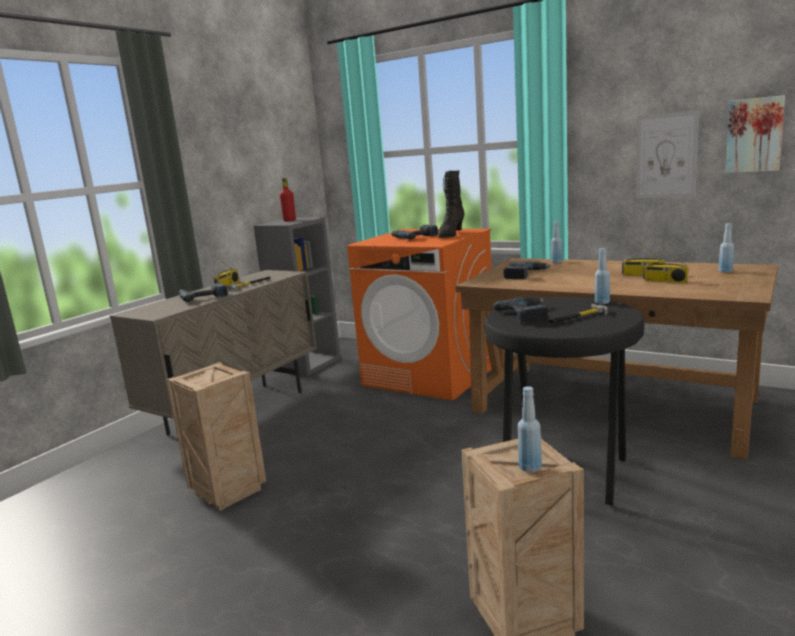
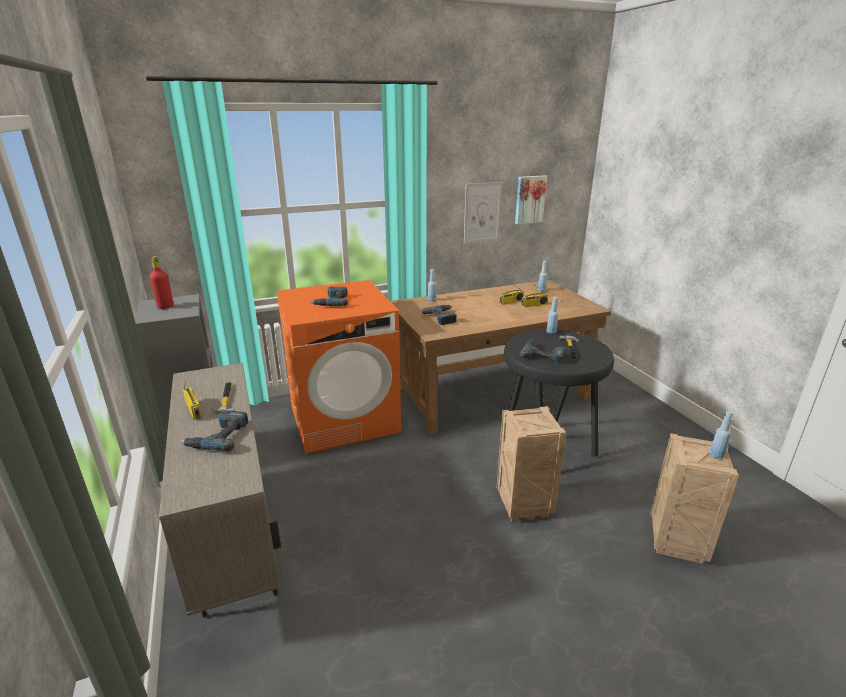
camera: 55 degrees left, 10 degrees up
crate [167,362,266,511] -> crate moved to [497,406,567,522]
black boot [438,171,464,238] -> none

